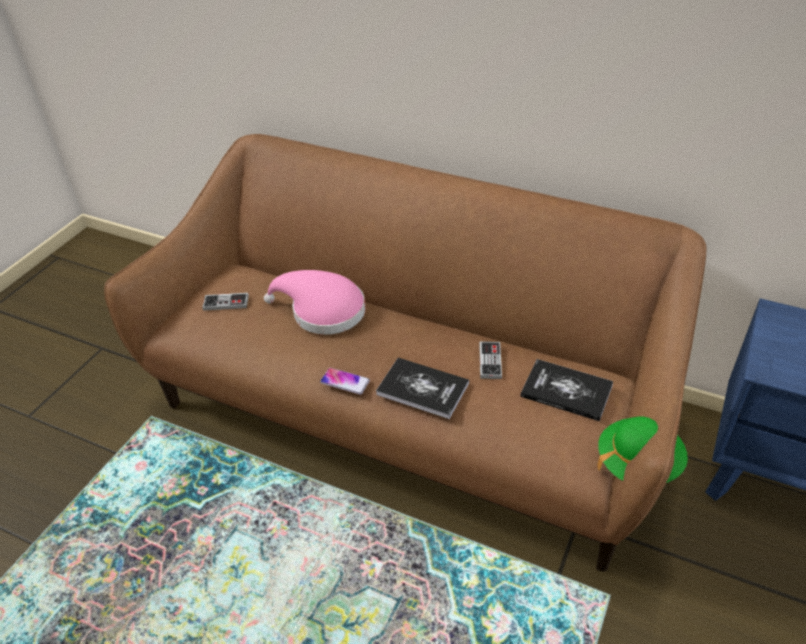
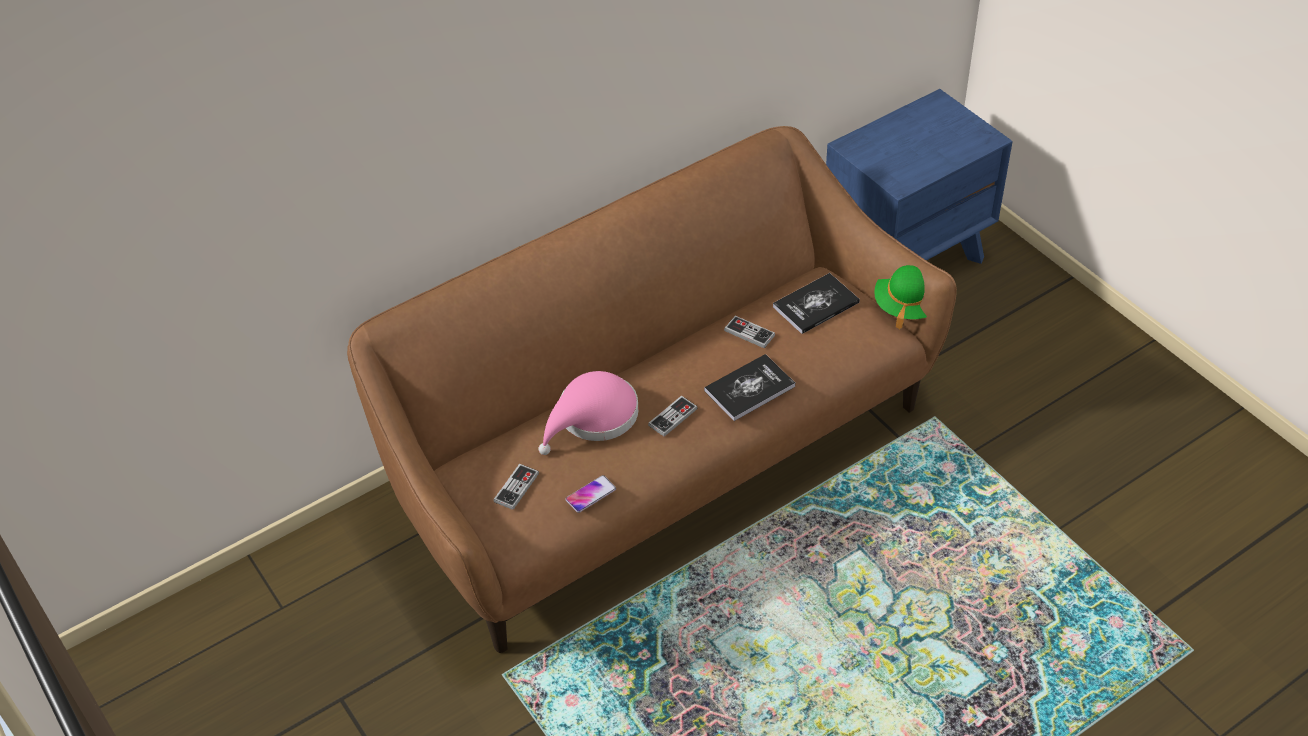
camera: 60 degrees left, 5 degrees up
phone [320,368,370,394] -> phone moved to [565,475,616,513]
none -> game controller [648,396,698,437]

